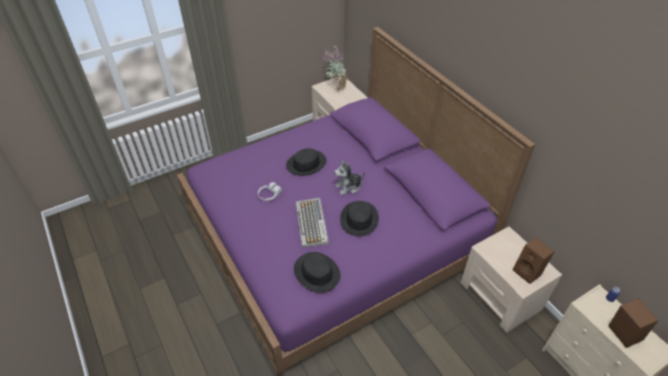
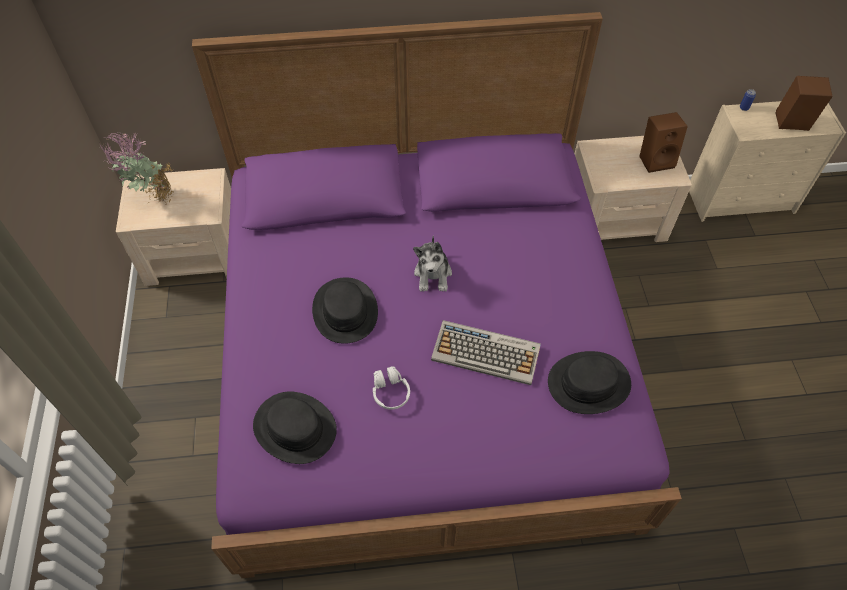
camera: 65 degrees left, 10 degrees up
black hat [340,201,379,236] -> black hat moved to [253,391,337,464]

